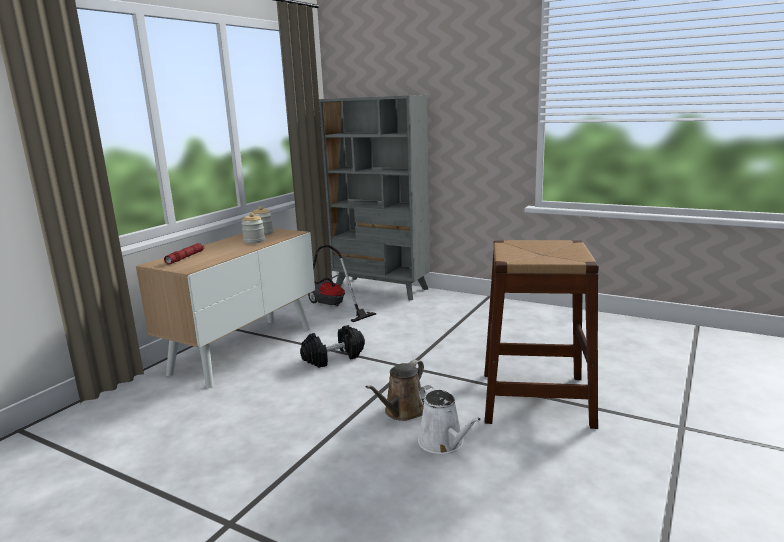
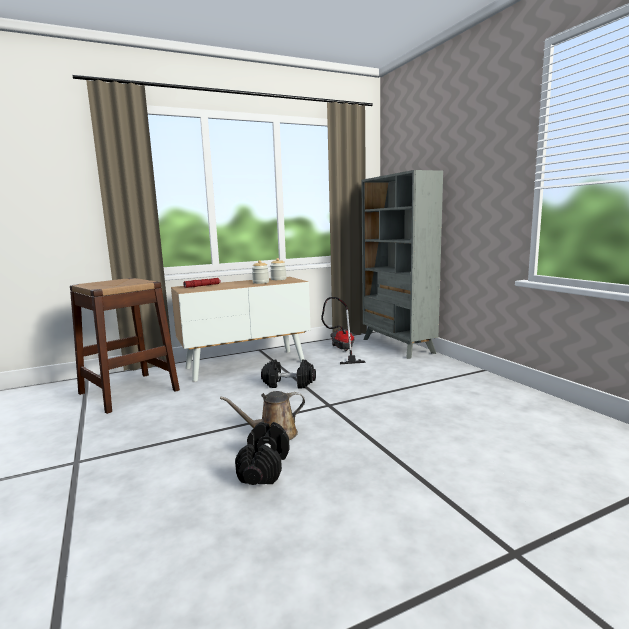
camera: 35 degrees right, 5 degrees down
white watering can [418,385,481,454] -> black dumbbell [235,422,290,485]
brown stool [484,240,599,429] -> brown stool moved to [70,278,180,414]

